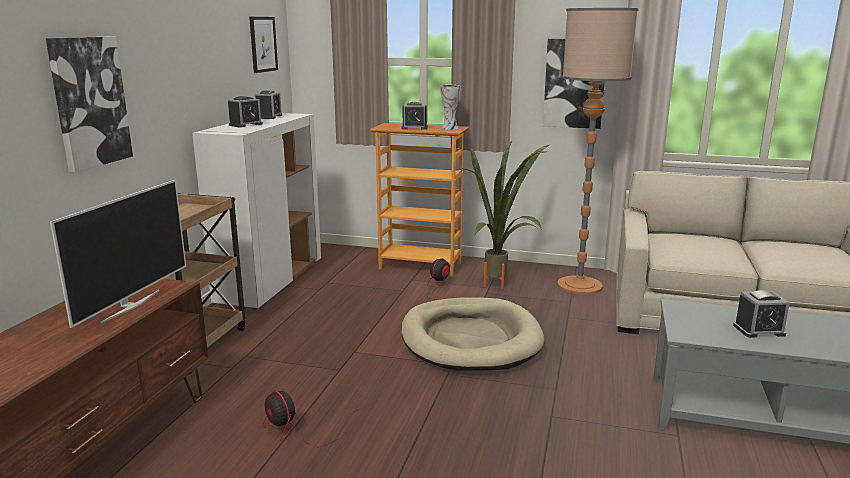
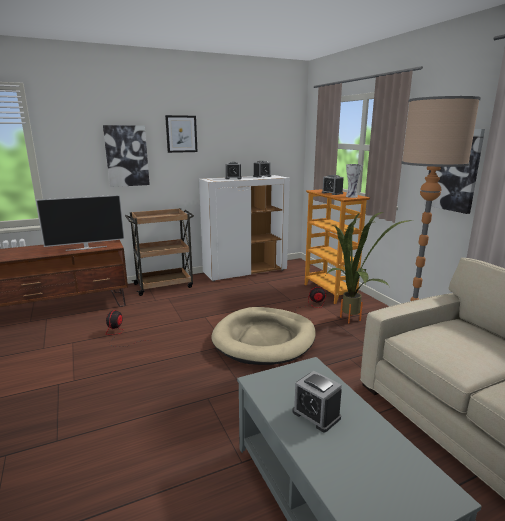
camera: 50 degrees right, 0 degrees up
picture [249,17,278,73] -> picture moved to [165,115,198,153]

